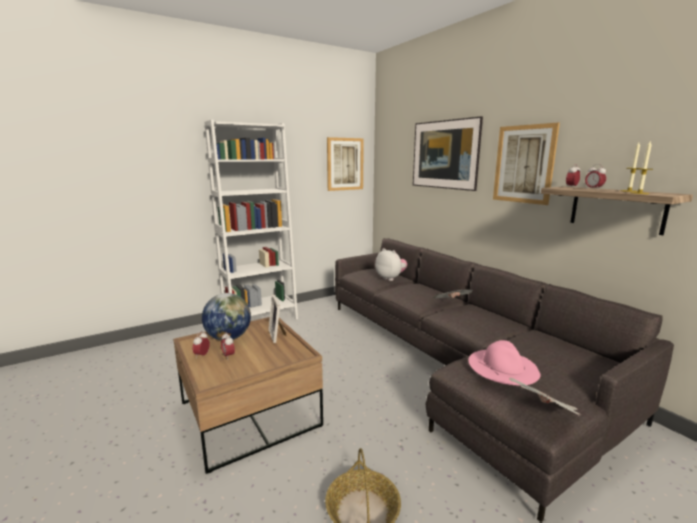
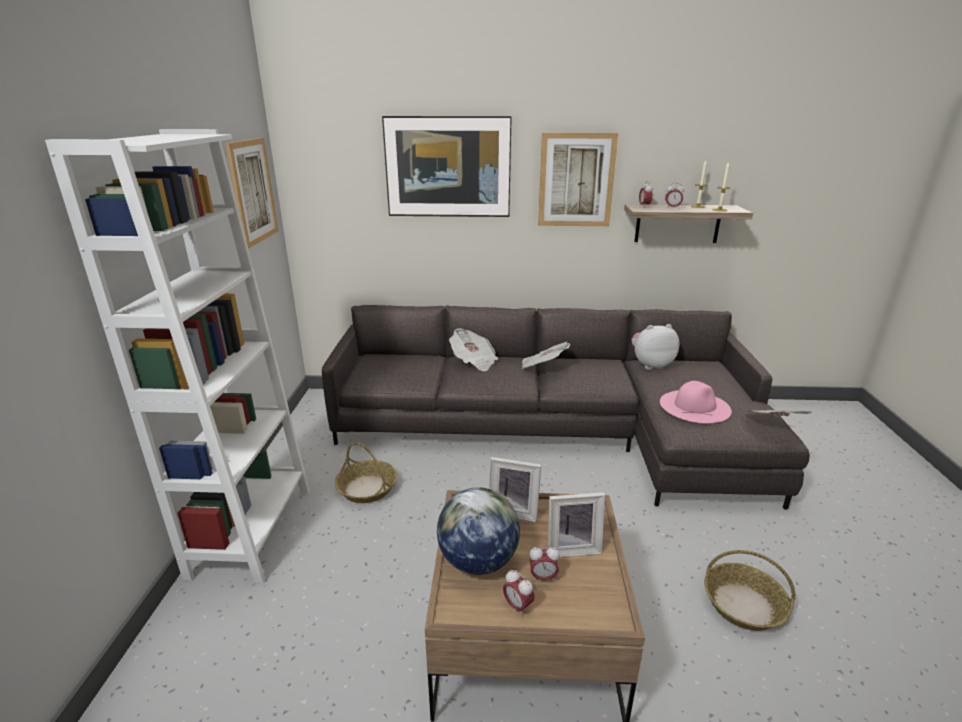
camera: 55 degrees left, 10 degrees up
plush toy [375,248,407,281] -> plush toy moved to [632,324,680,370]
none -> basket [335,442,397,503]
none -> newspaper [449,328,498,371]
none -> picture frame [548,492,605,557]

